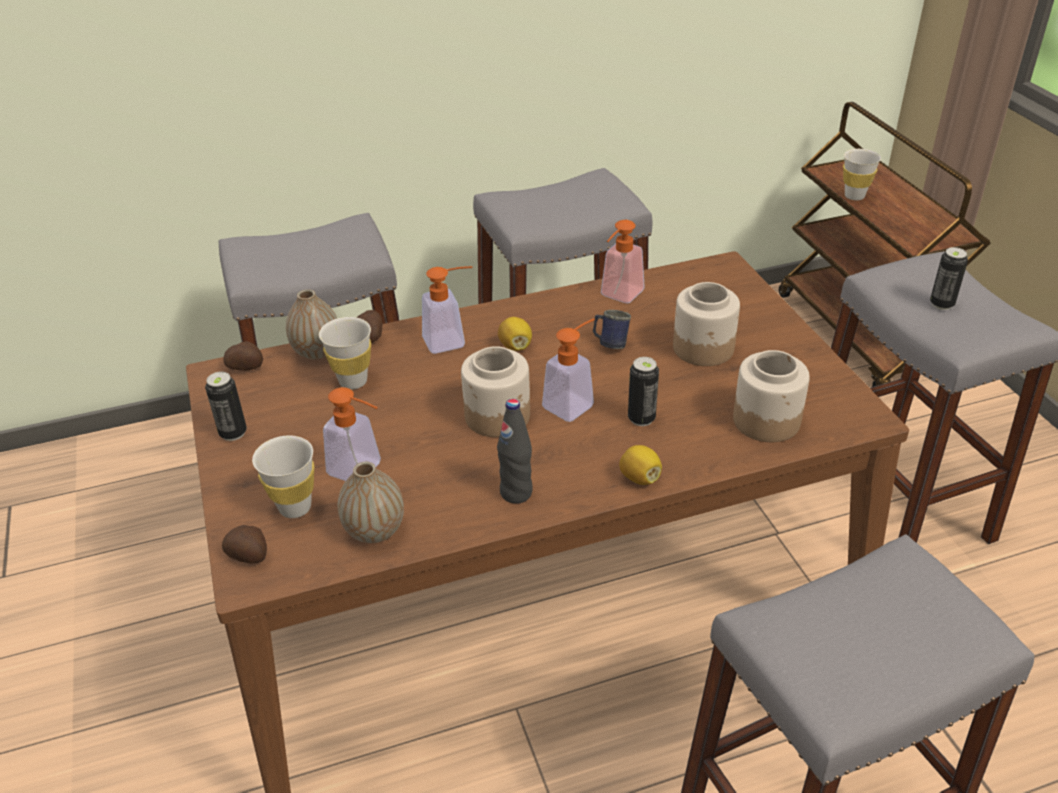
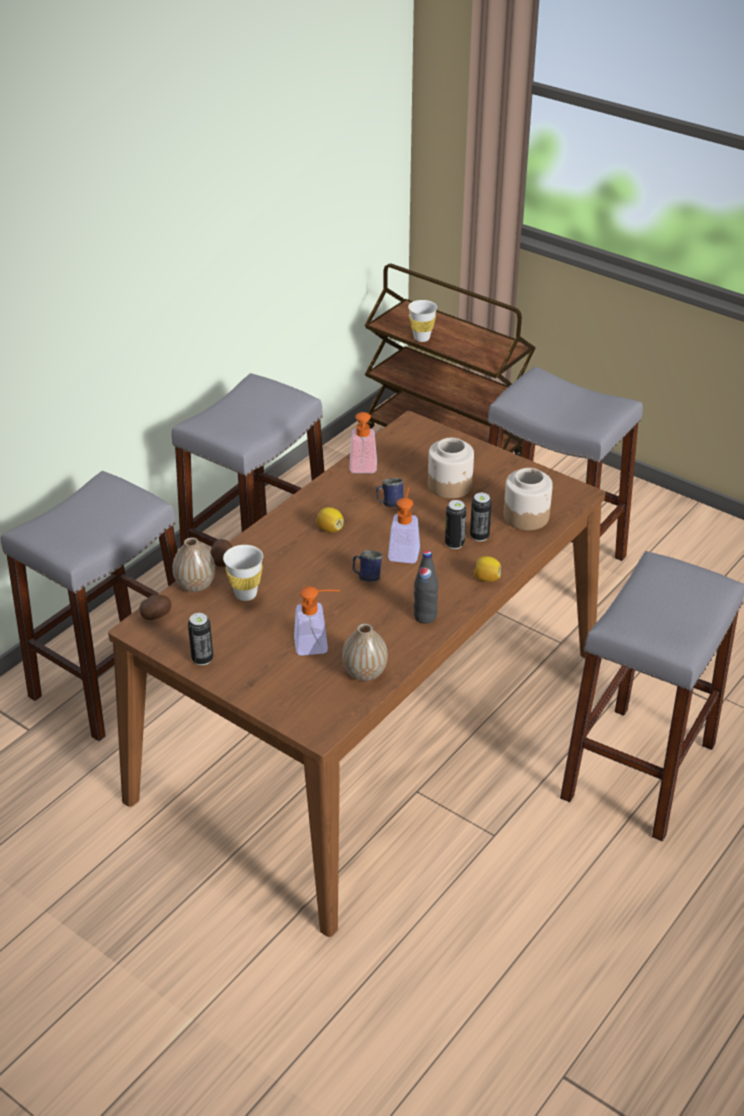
camera: 35 degrees left, 0 degrees up
potato [222,525,267,563] -> none
white cup [252,435,314,518] -> none
soap dispenser [422,266,473,354] -> none
jar [461,346,530,437] -> blue mug [352,550,383,582]
can [930,247,968,310] -> can moved to [470,492,492,541]

